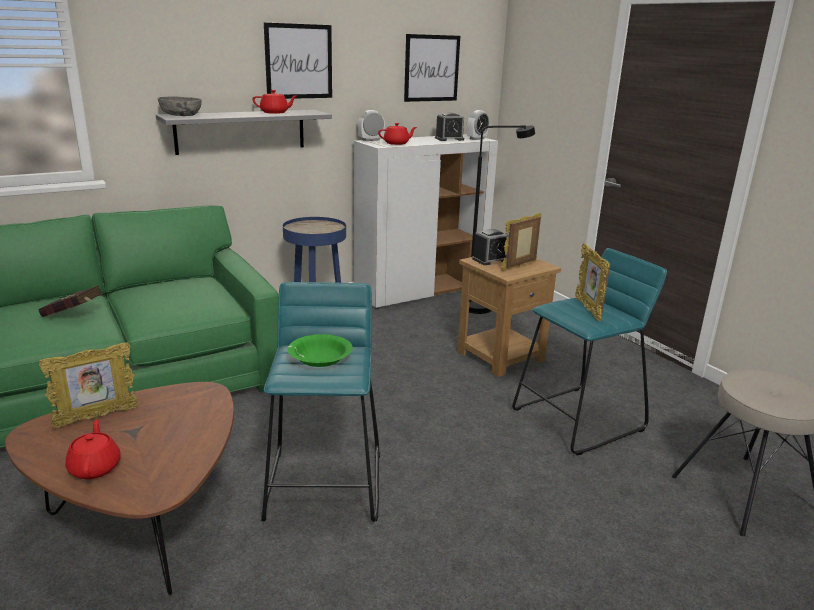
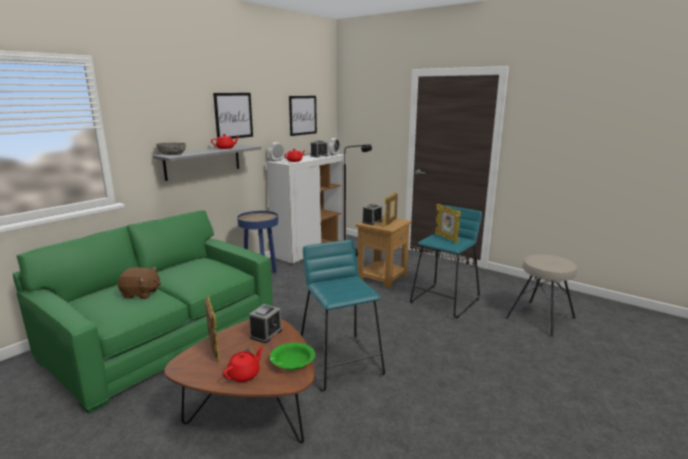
camera: 20 degrees left, 5 degrees down
red book [38,285,103,317] -> brown plush toy [118,267,161,299]
picture frame [39,342,139,428] -> picture frame turned 60 degrees counterclockwise [205,295,220,362]
red teapot [65,420,121,479] -> red teapot turned 75 degrees clockwise [222,346,263,382]
green bowl [288,334,353,367] -> green bowl moved to [270,343,315,370]
none -> alarm clock [249,304,282,343]

